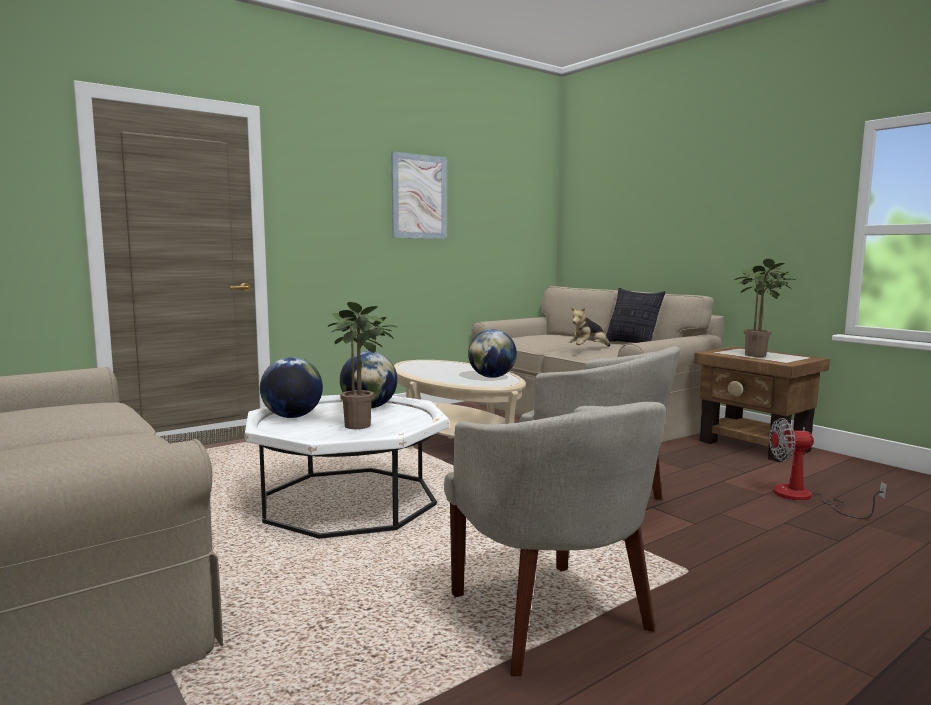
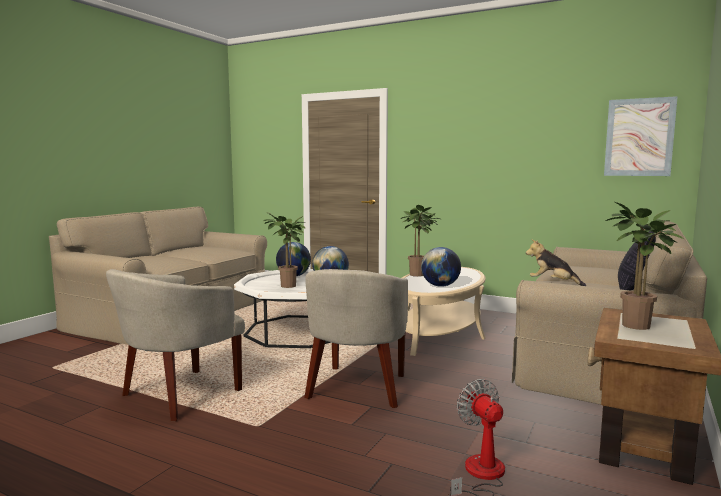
camera: 65 degrees right, 0 degrees up
picture [391,151,447,239] -> picture moved to [604,96,678,176]
none -> potted plant [400,205,441,276]

